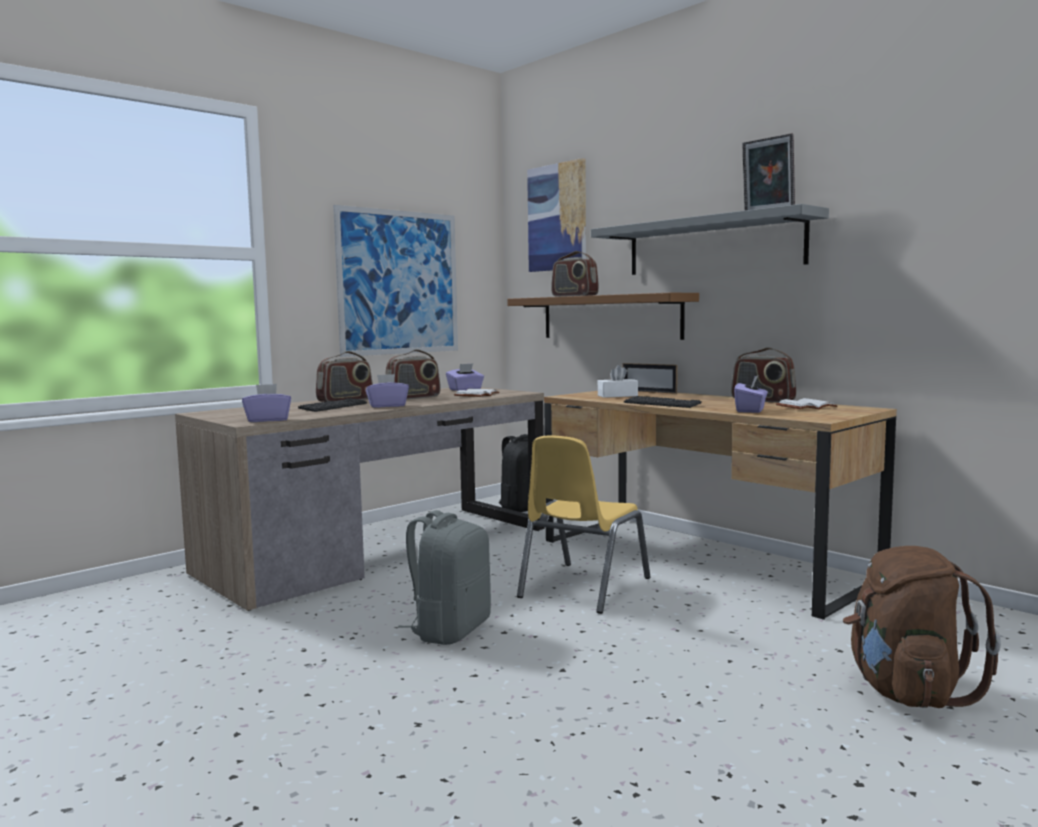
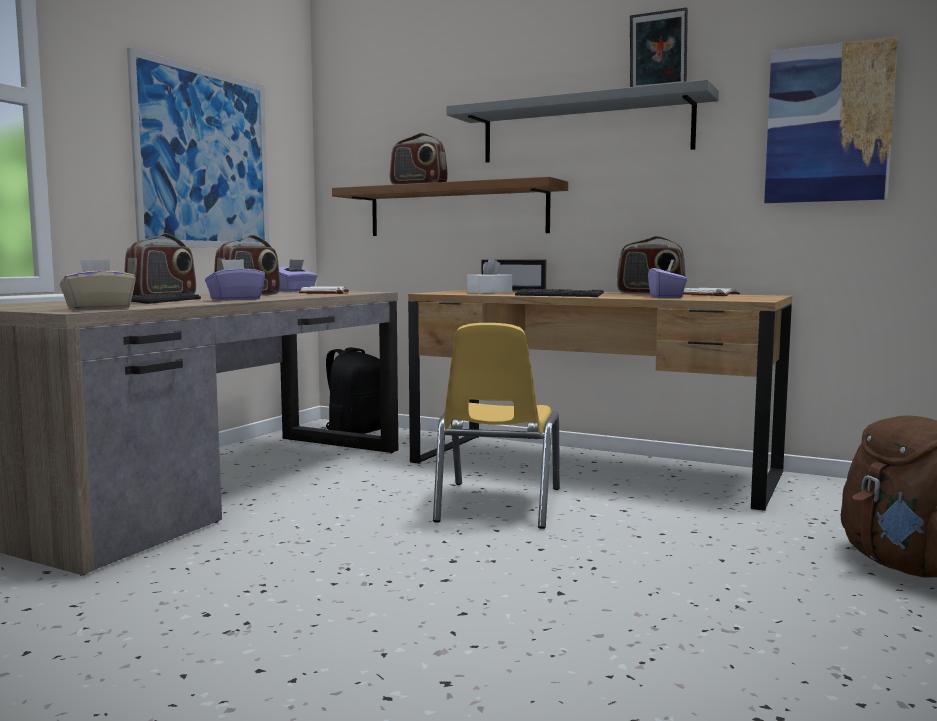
camera: 20 degrees left, 0 degrees up
purple tissue box [242,384,291,422] -> beige tissue box [60,259,136,311]
grey backpack [398,510,491,645] -> none
picture [527,158,586,272] -> picture moved to [764,36,898,203]

